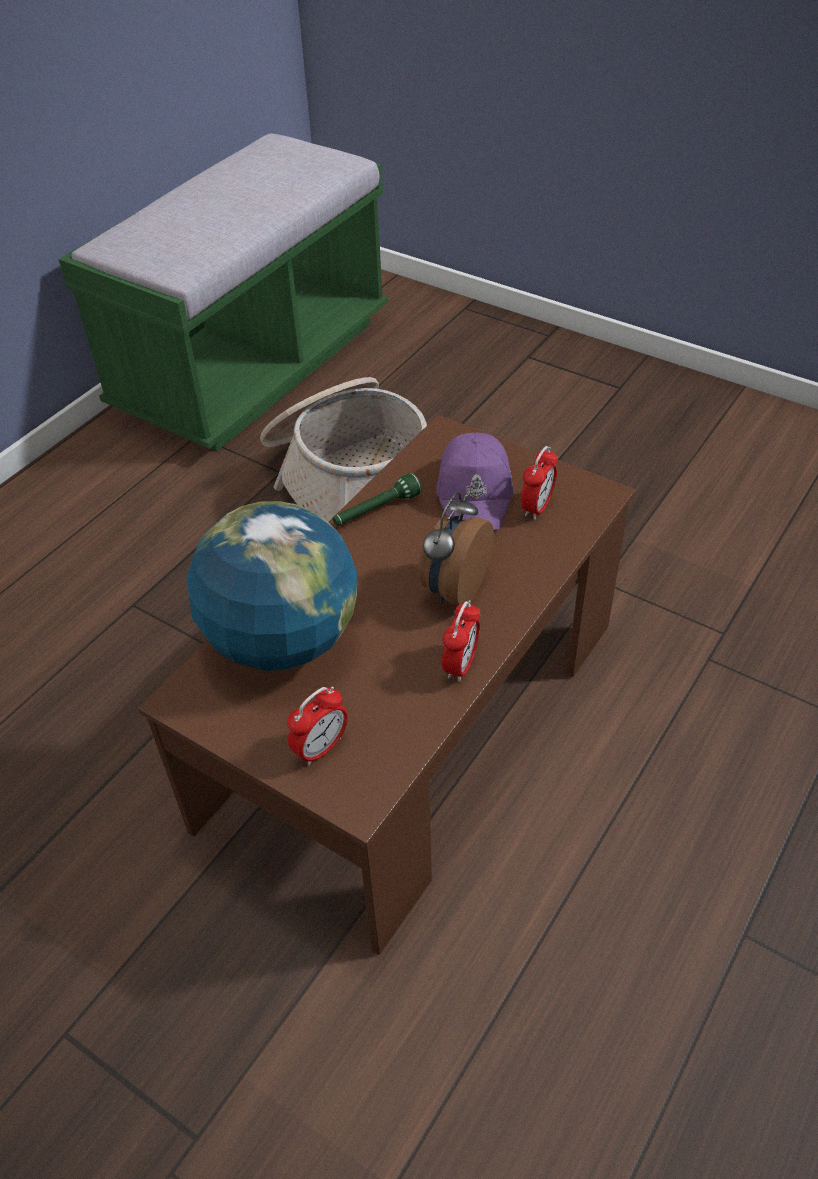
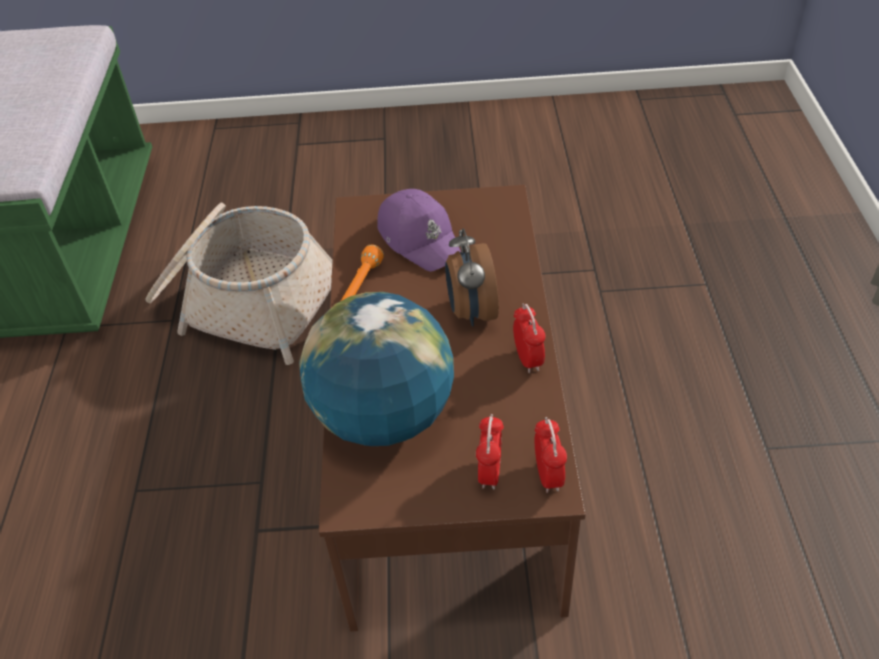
camera: 35 degrees left, 0 degrees up
green flashlight [333,473,422,525] -> orange flashlight [341,244,384,301]
alarm clock [521,446,558,520] -> alarm clock moved to [535,417,567,493]

